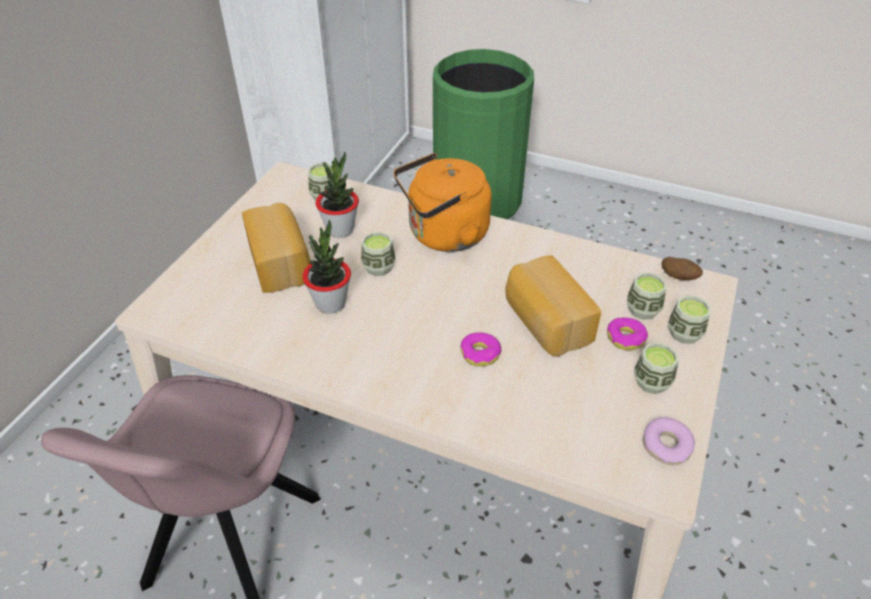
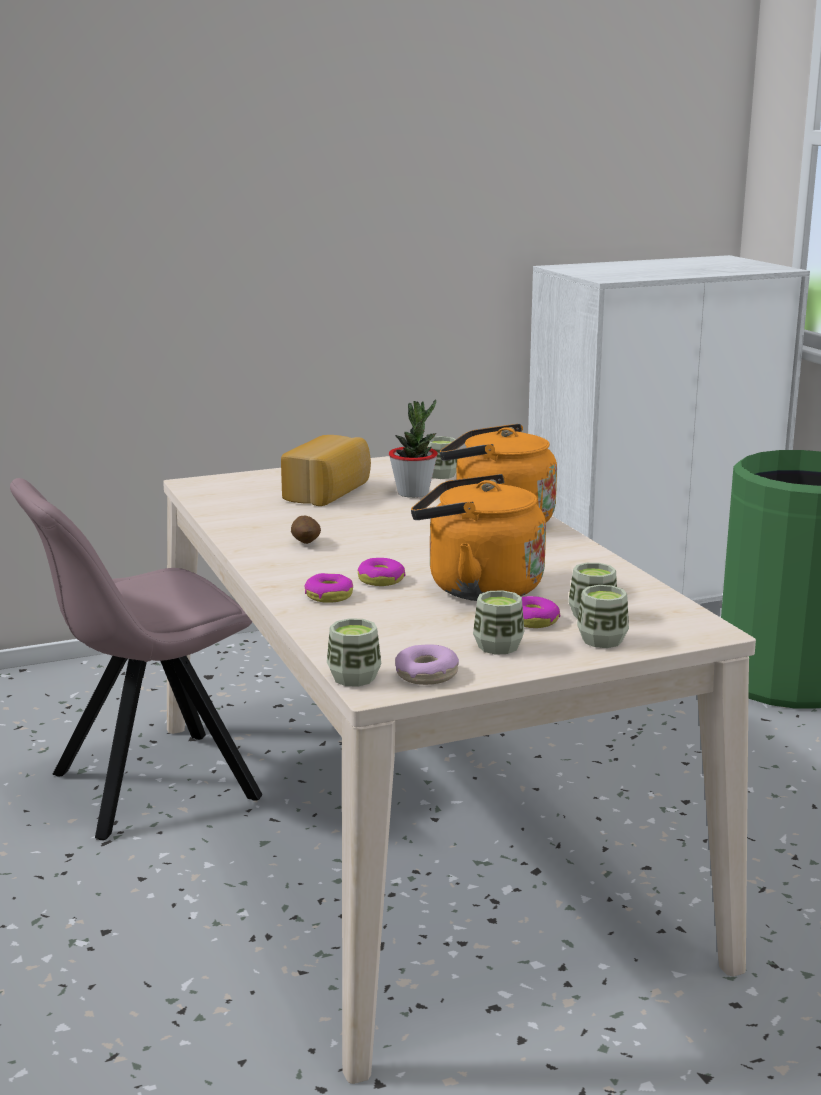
camera: 45 degrees right, 25 degrees down
potted plant [302,219,351,314] -> none
cup [361,232,396,276] -> cup moved to [327,618,381,687]
bread [505,255,601,357] -> orange kettle [411,474,546,601]
potato [661,257,703,280] -> potato moved to [291,516,321,544]
none -> donut [304,573,353,603]

